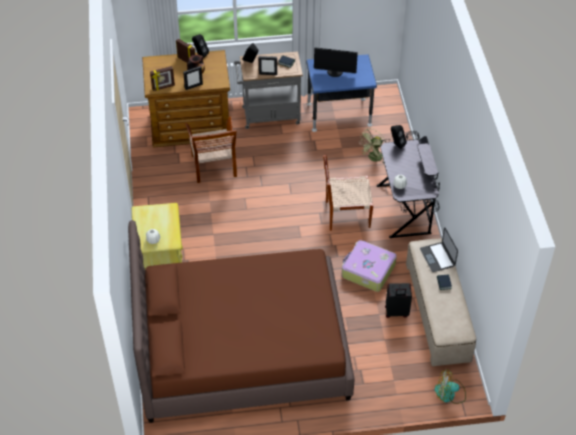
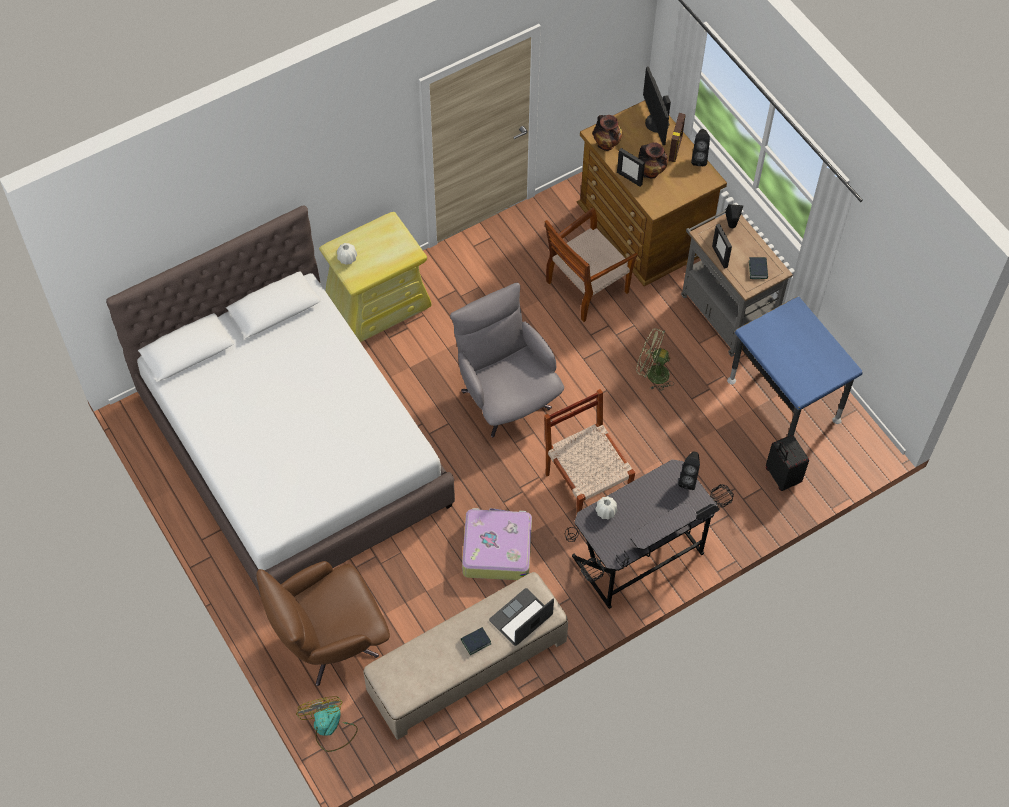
camera: 65 degrees right, 10 degrees up
brown bed [128,220,354,423] -> white bed [106,206,455,597]
picture frame [150,66,175,91] -> vase [592,115,622,151]
monitor [314,47,358,77] -> monitor moved to [643,66,671,146]
green fan [359,129,385,163] -> green fan moved to [636,328,674,391]
black suitcase [385,283,412,318] -> black suitcase moved to [766,434,809,491]
none -> brown armchair [256,561,390,686]
none -> grey armchair [450,283,564,438]

